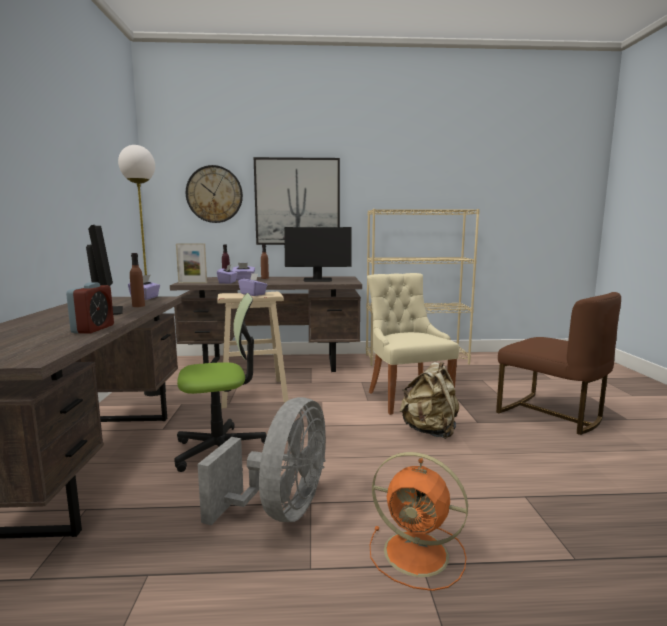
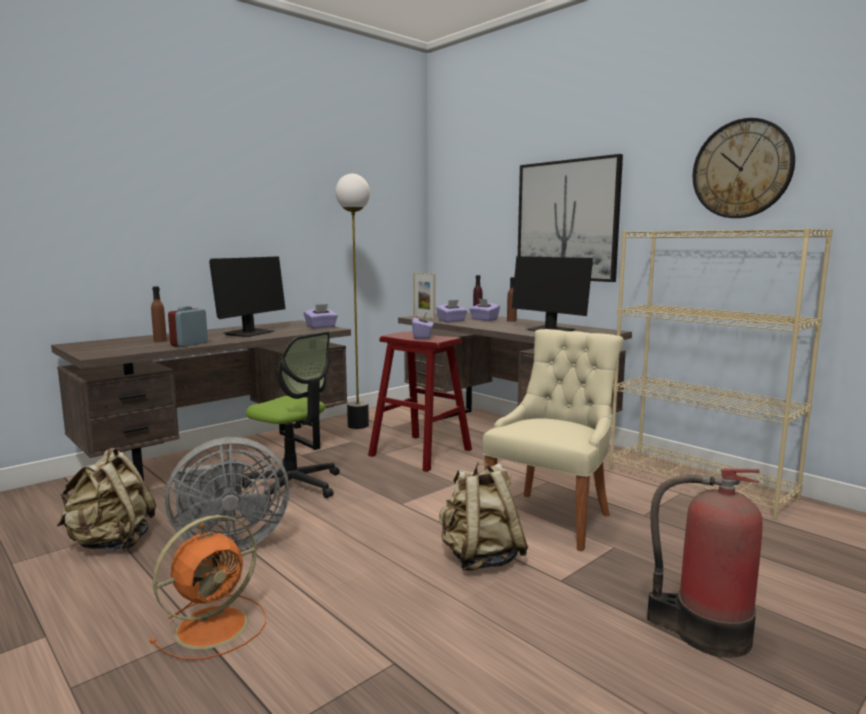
camera: 50 degrees right, 0 degrees up
alarm clock [66,282,114,334] -> alarm clock turned 150 degrees clockwise [168,306,208,347]
brown bottle [130,253,145,307] -> brown bottle moved to [151,286,167,342]
wall clock [186,165,243,223] -> wall clock moved to [693,118,795,218]
beige stool [217,292,288,408] -> red stool [368,332,472,472]
orange fan [369,452,468,591] -> orange fan turned 120 degrees counterclockwise [149,515,266,660]
brown chair [496,292,621,435] -> fire extinguisher [647,468,763,658]
none -> beige backpack [57,448,156,551]

